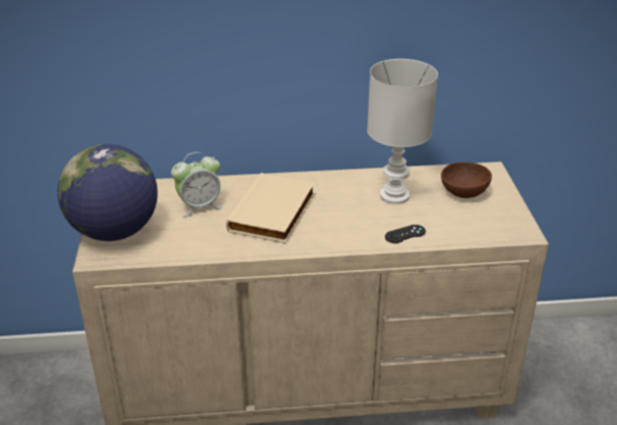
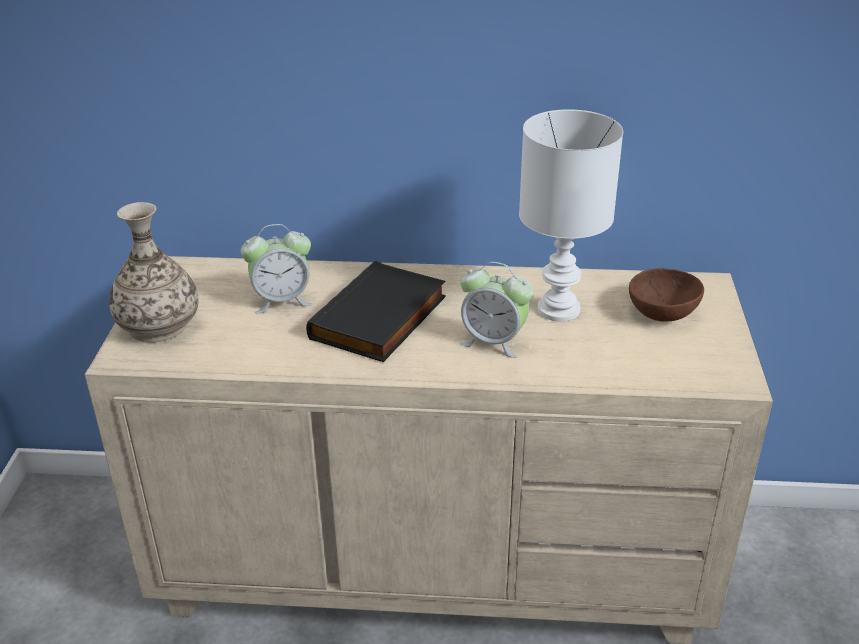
camera: 10 degrees right, 0 degrees up
globe [58,144,158,241] -> vase [109,202,199,343]
beige book [226,173,315,243] -> black book [306,261,446,362]
black game controller [385,225,426,243] -> none
none -> alarm clock [460,262,533,358]

